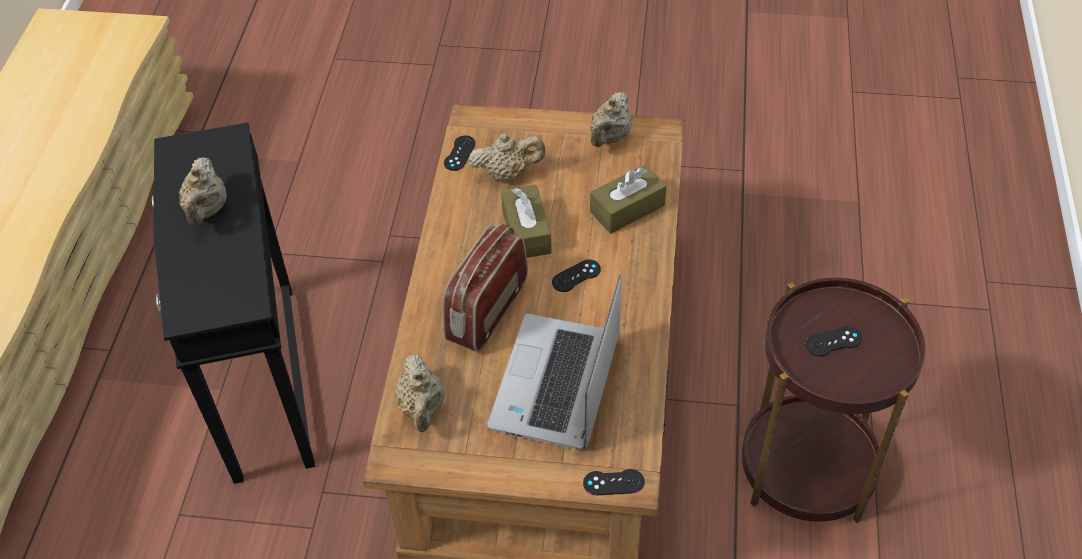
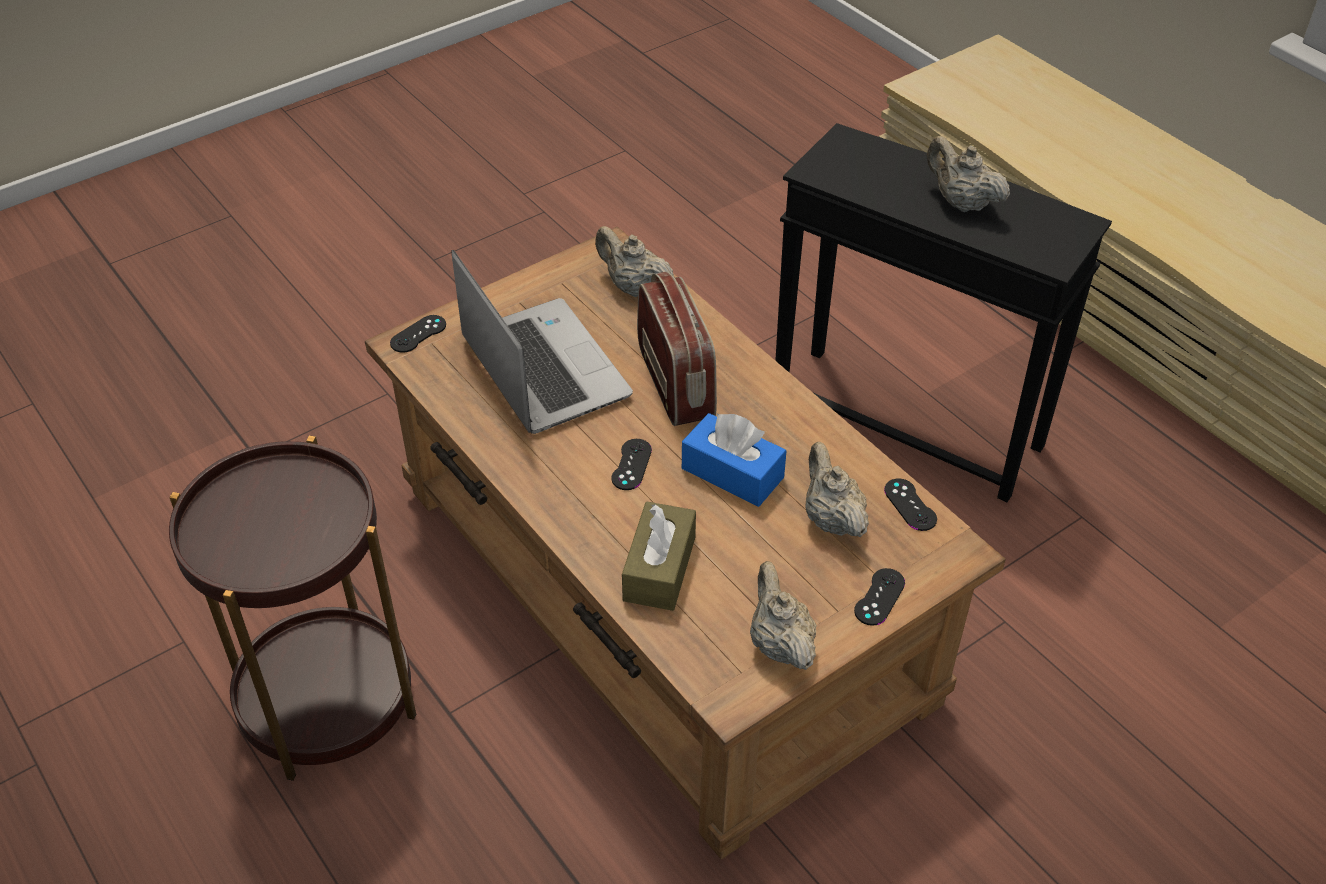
camera: 135 degrees right, 5 degrees down
beige teapot [468,133,546,180] -> beige teapot turned 120 degrees clockwise [805,442,869,537]
brown tissue box [501,185,552,258] -> blue tissue box [682,413,786,507]
black game controller [806,326,862,356] -> black game controller moved to [854,568,905,626]

